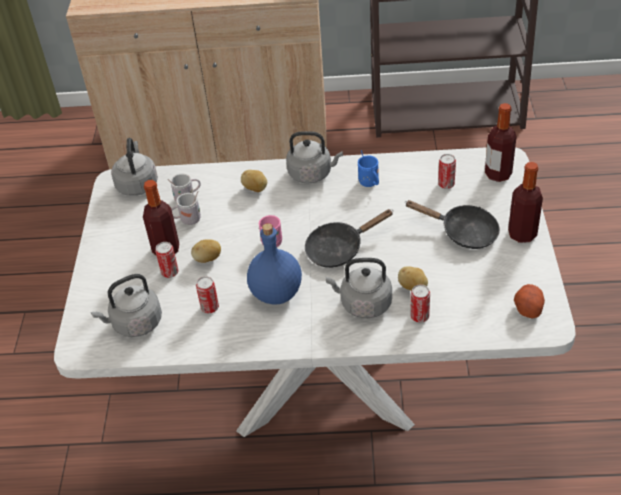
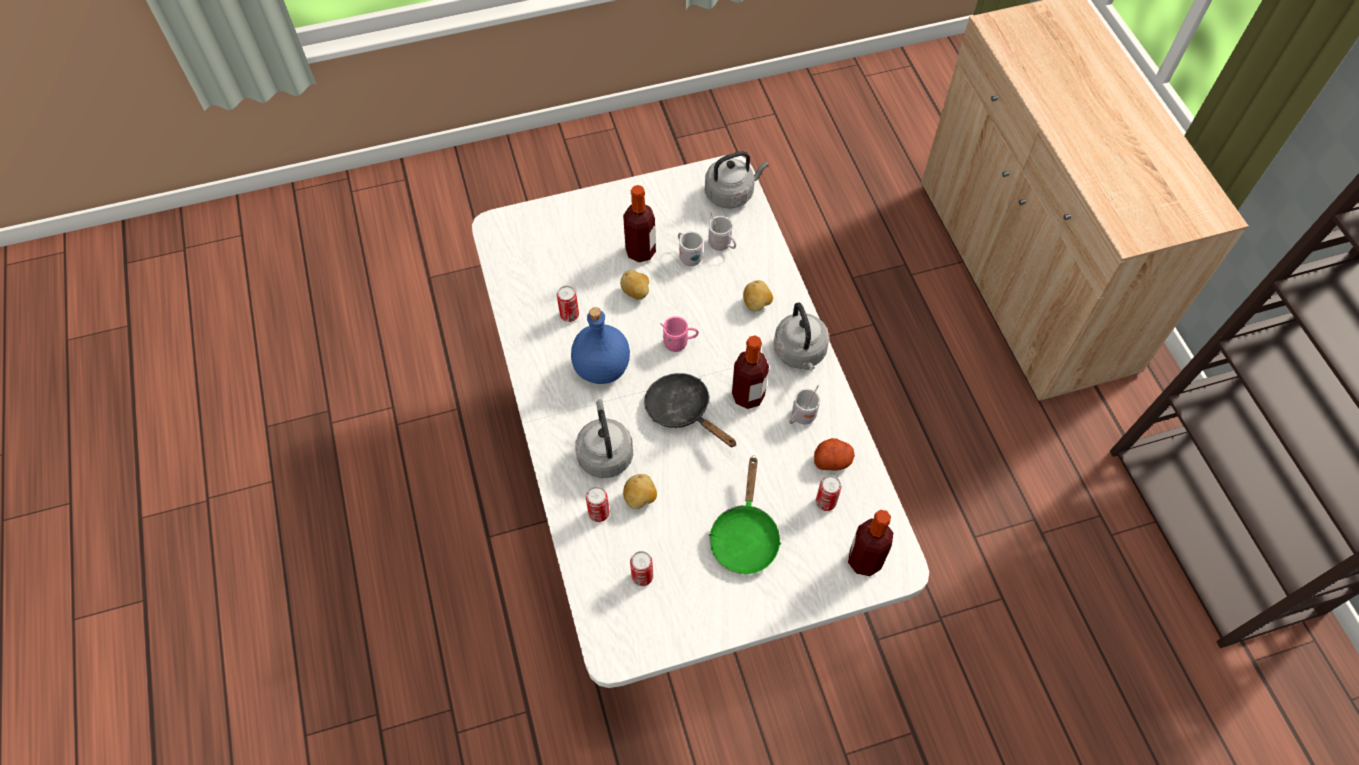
camera: 70 degrees right, 15 degrees up
grey kettle [91,274,162,337] -> none
can [155,242,178,278] -> can moved to [630,551,653,586]
blue mug [358,150,379,187] -> white mug [789,385,820,425]
black frying pan [405,200,500,249] -> green frying pan [709,456,781,574]
bottle [508,162,543,243] -> bottle moved to [732,335,769,409]
potato [514,284,545,319] -> potato moved to [814,438,855,471]

